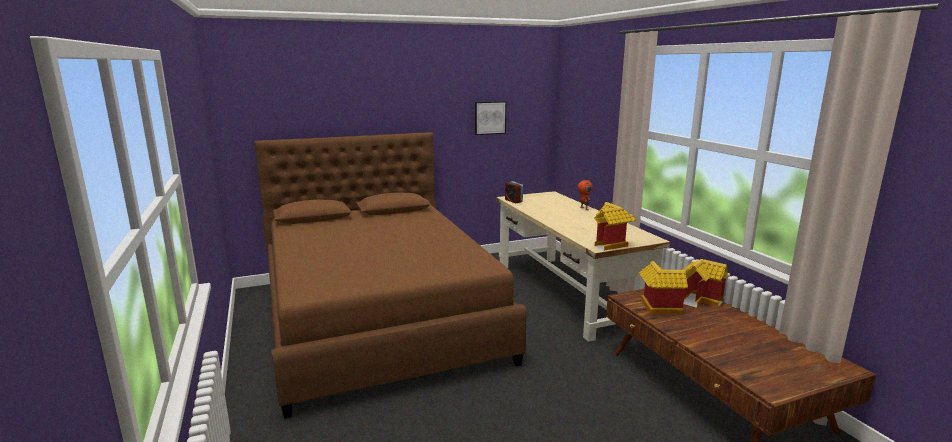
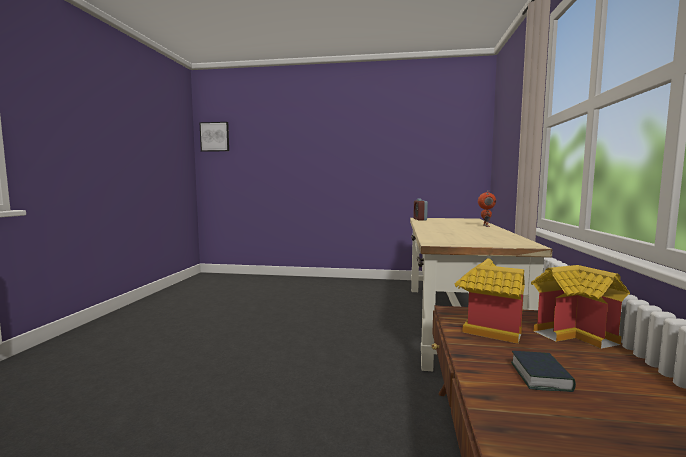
camera: 30 degrees right, 10 degrees down
brown bed [254,132,527,419] -> none
picture [475,101,506,135] -> picture moved to [200,122,229,152]
toy house [594,202,636,251] -> none
none -> book [511,351,576,392]

